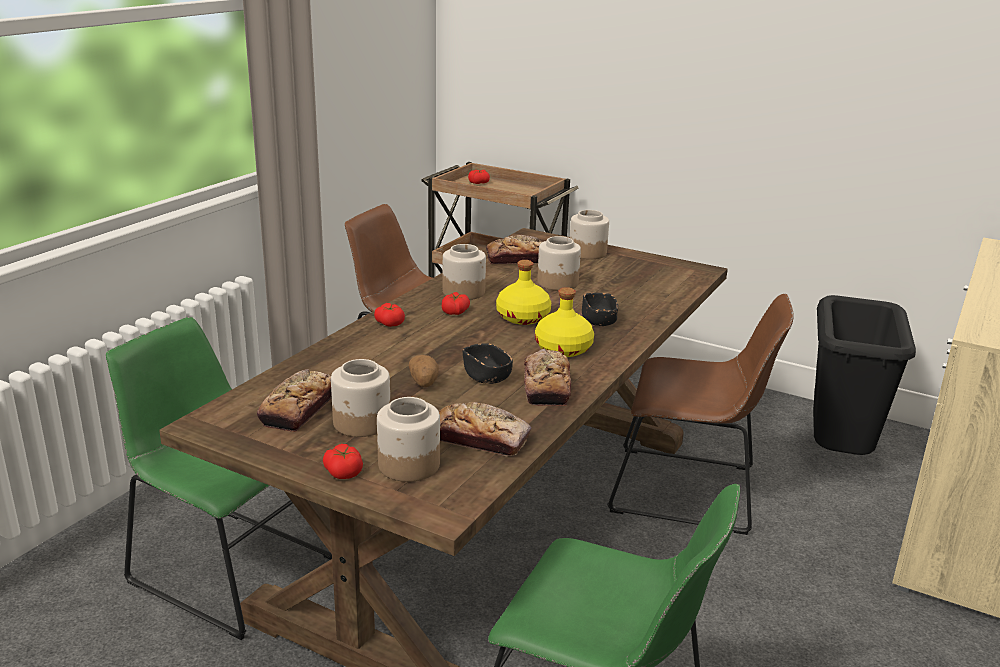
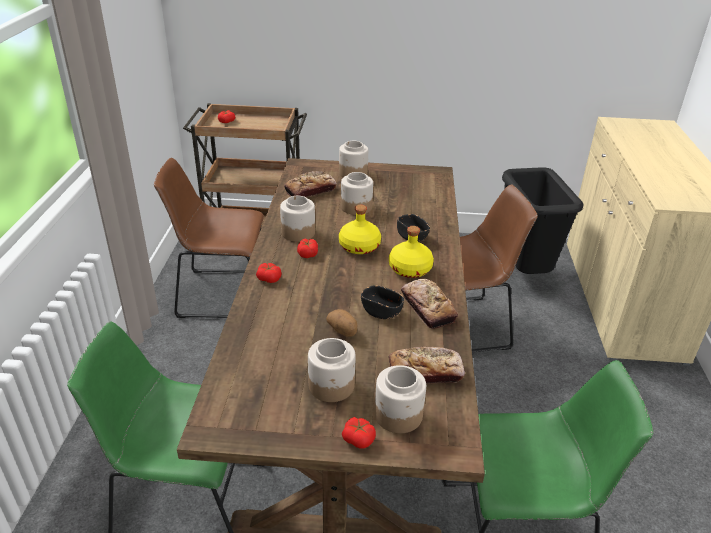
camera: 25 degrees left, 10 degrees up
bread [257,369,332,432] -> none

